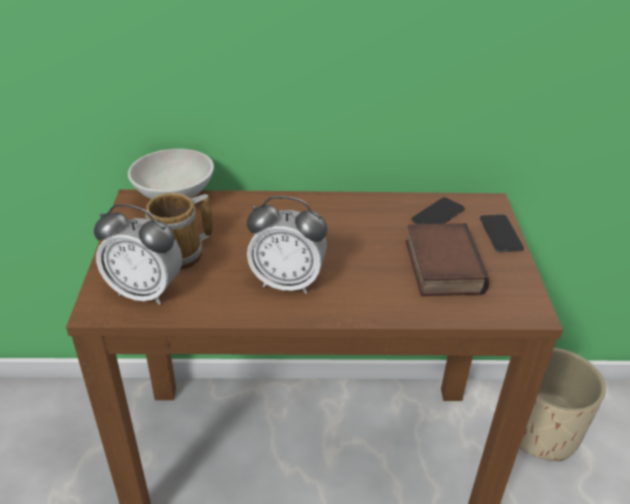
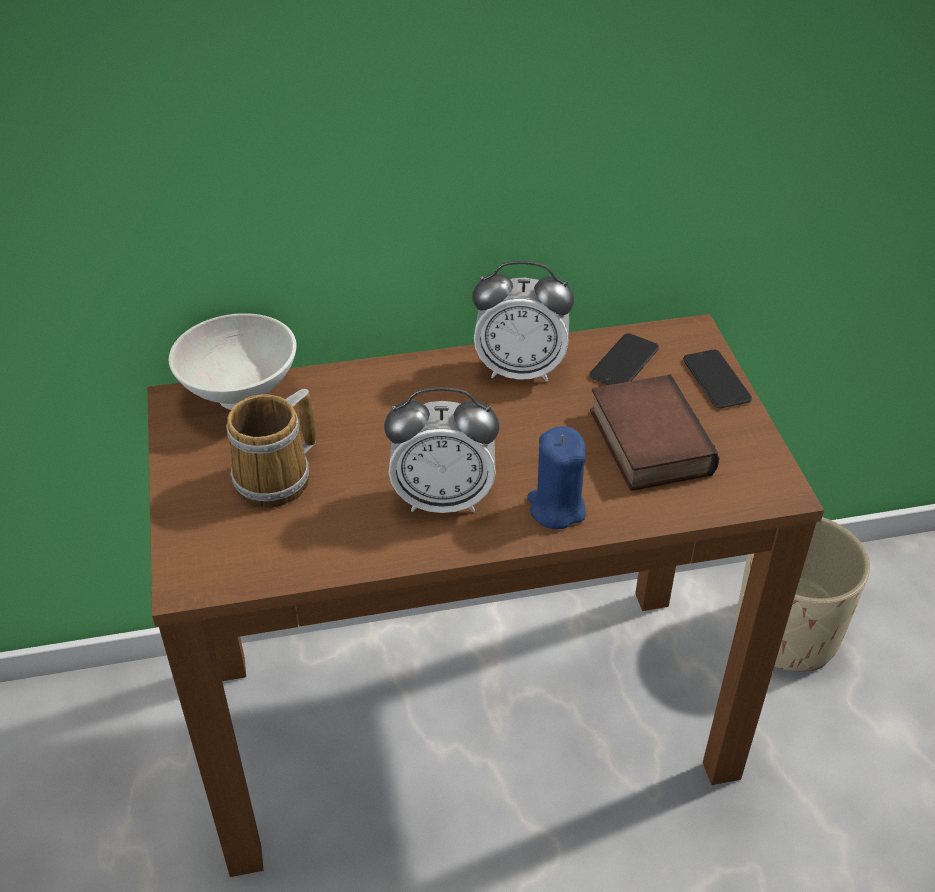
camera: 10 degrees left, 5 degrees up
alarm clock [94,204,182,305] -> alarm clock moved to [472,261,574,382]
none -> blue candle [527,426,586,529]

